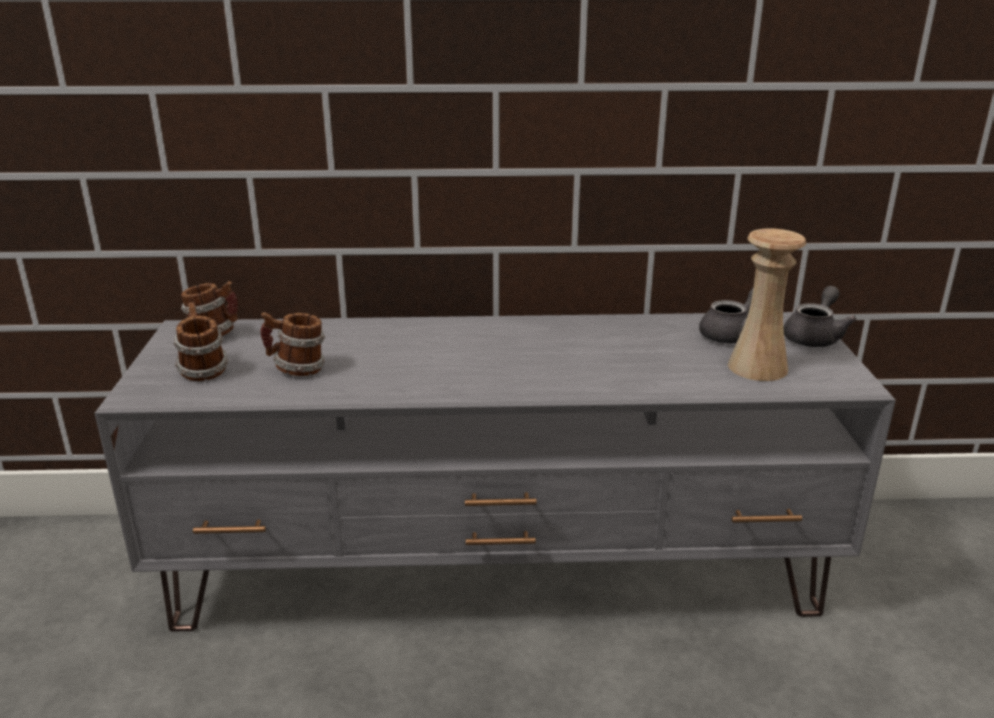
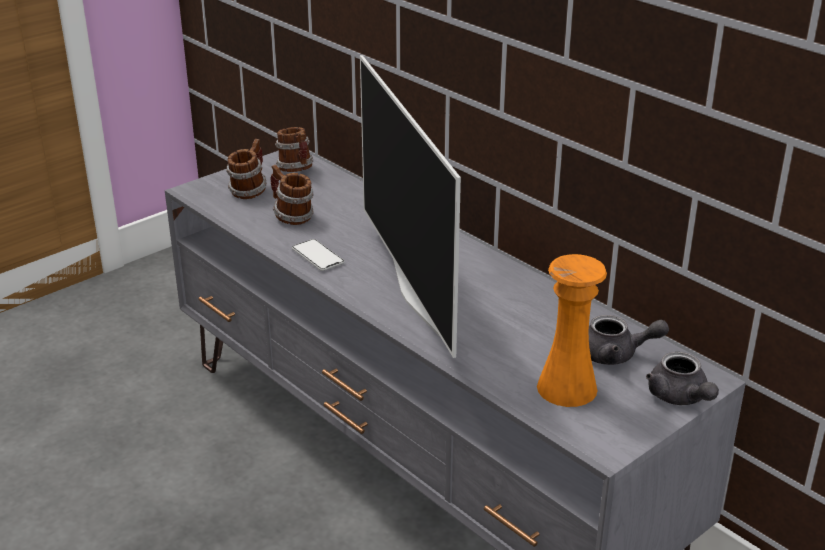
camera: 50 degrees right, 5 degrees up
beige vase [728,228,806,381] -> orange vase [537,254,607,407]
grey teapot [783,286,857,347] -> grey teapot turned 75 degrees clockwise [646,352,719,405]
none -> phone [292,239,345,271]
none -> television [360,55,461,358]

